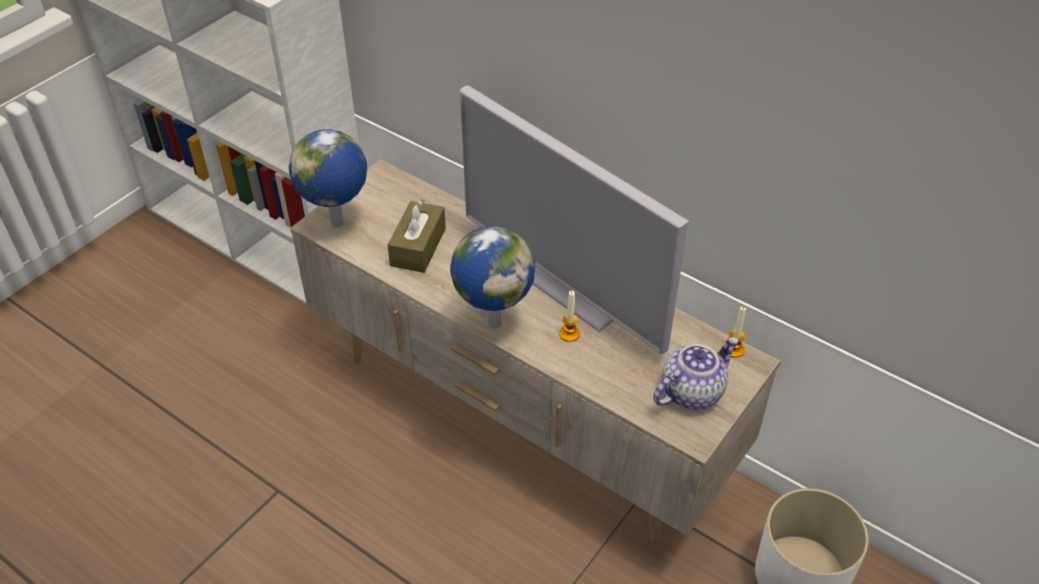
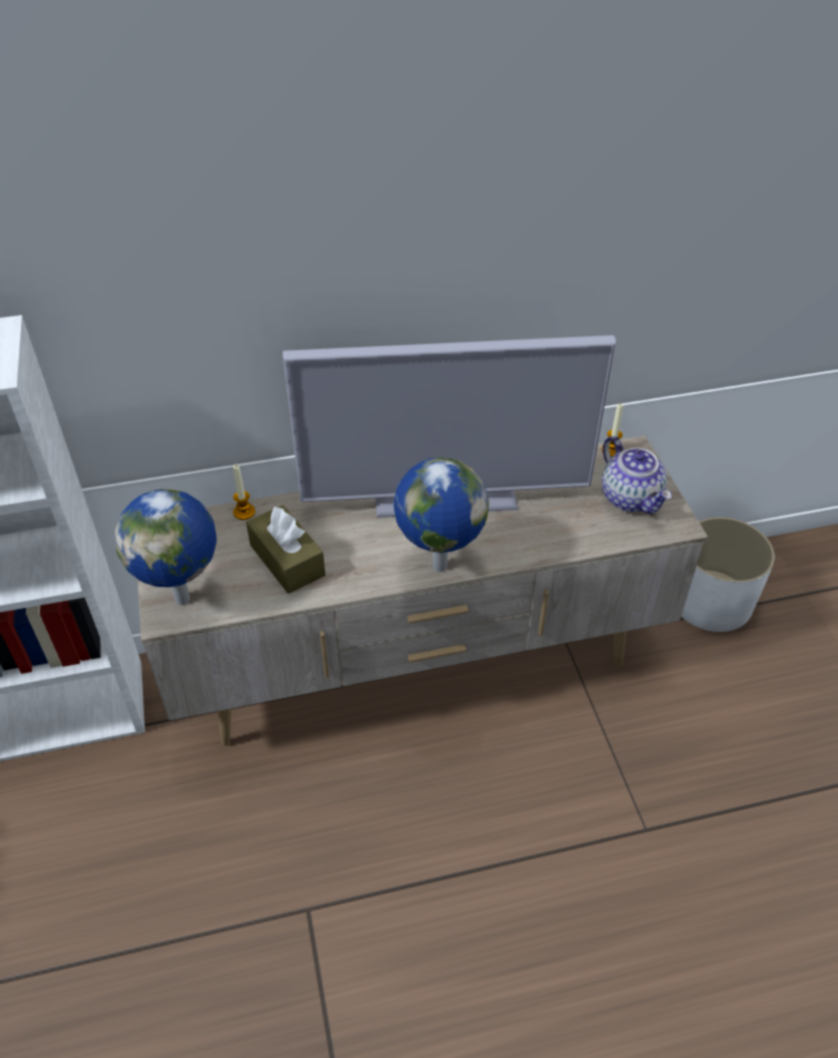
camera: 50 degrees left, 0 degrees up
candle [559,290,580,342] -> candle moved to [233,464,255,520]
teapot [653,337,739,409] -> teapot turned 150 degrees clockwise [602,436,672,514]

